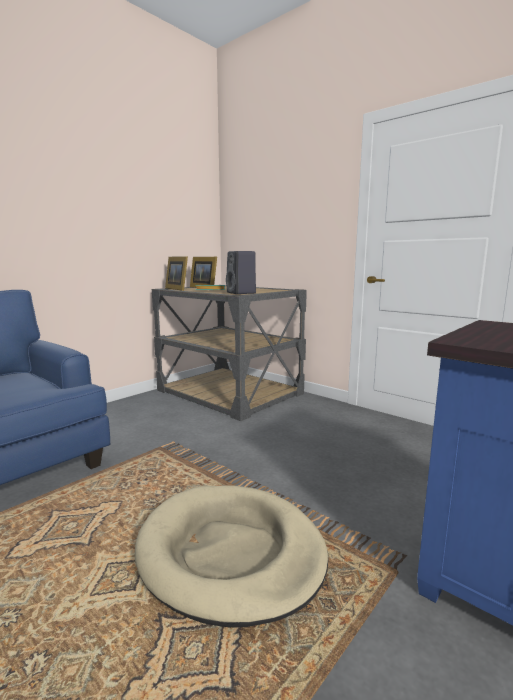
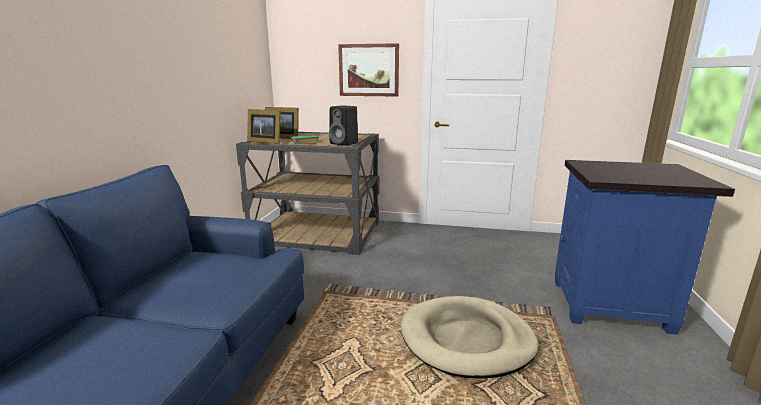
camera: 30 degrees left, 5 degrees up
none -> picture [338,43,399,97]

